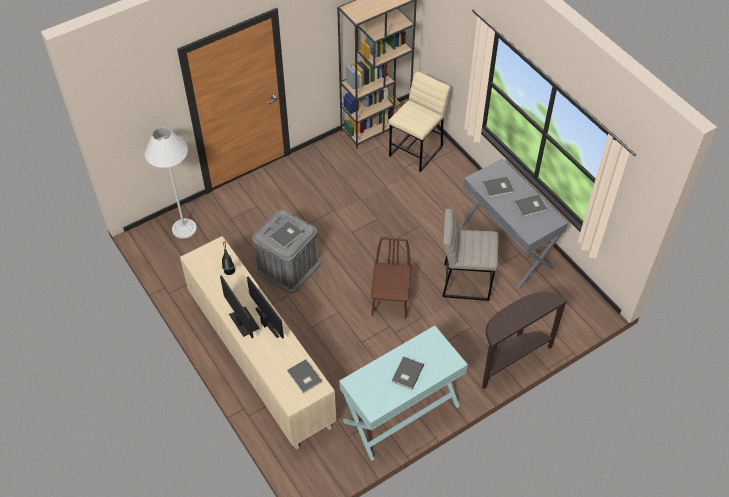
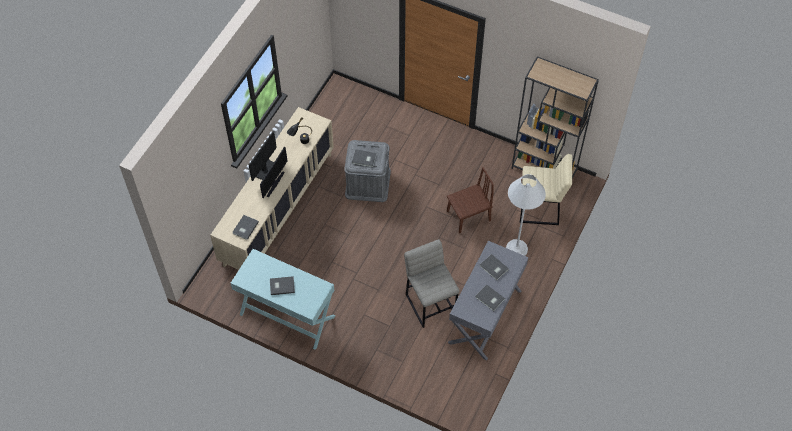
camera: 60 degrees right, 5 degrees up
white floor lamp [145,127,197,239] -> white floor lamp moved to [506,174,546,256]
brown chair [371,237,411,318] -> brown chair moved to [447,167,494,233]
brown console table [482,292,567,389] -> none

